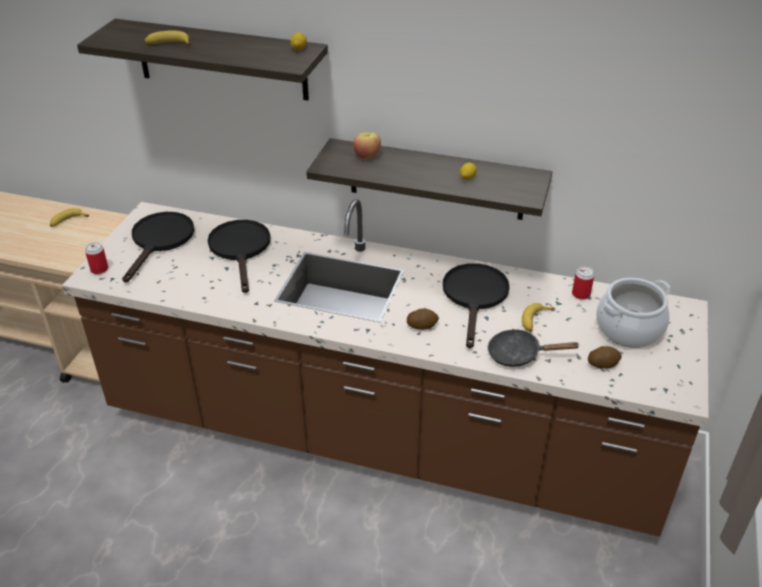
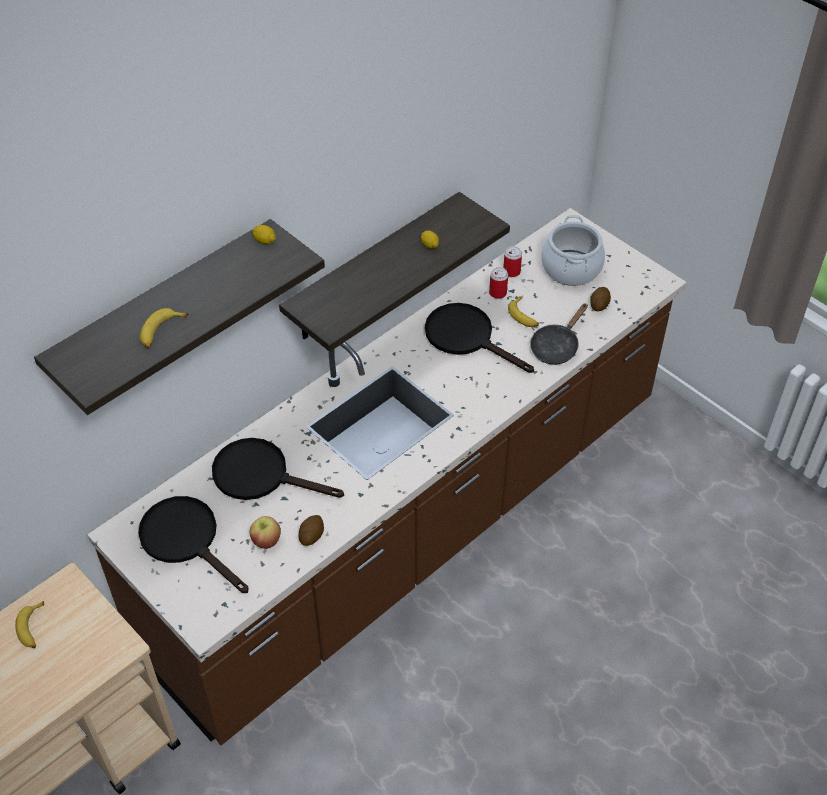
camera: 60 degrees left, 10 degrees up
can [85,242,108,274] -> can moved to [489,267,508,299]
apple [353,132,381,159] -> apple moved to [250,516,281,549]
potato [407,309,439,330] -> potato moved to [298,515,324,546]

